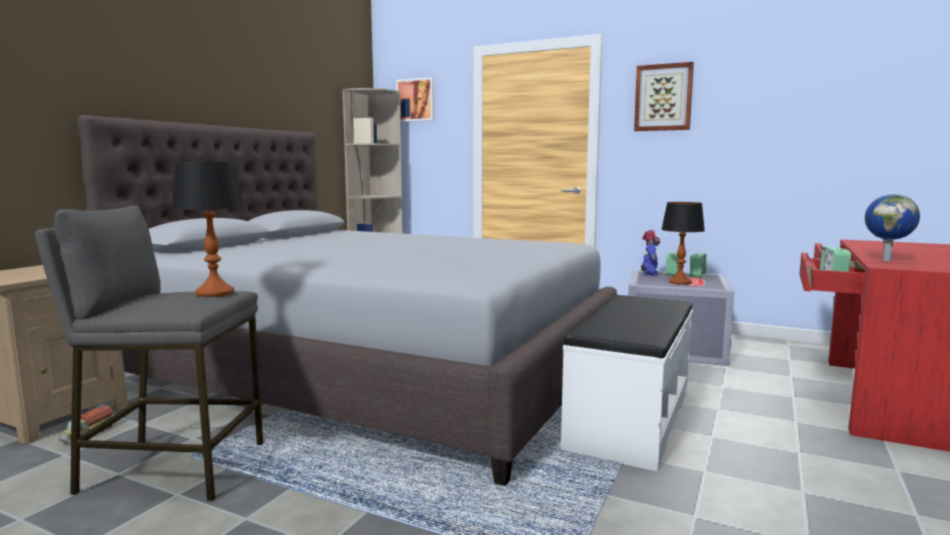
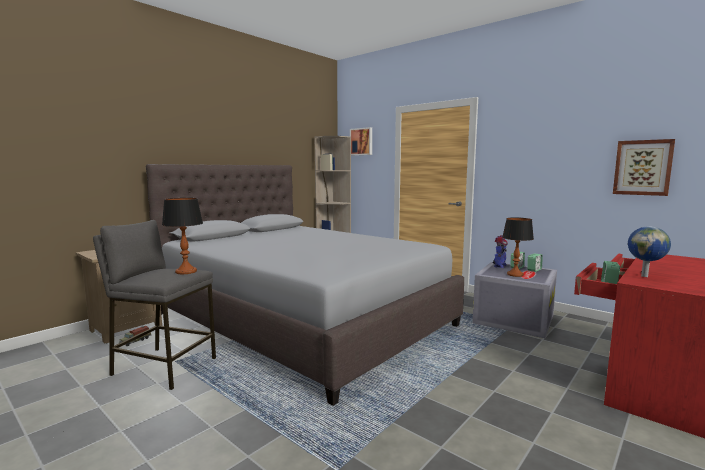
camera: 15 degrees right, 0 degrees up
white bench [561,295,693,472] -> none
picture [634,62,694,131] -> picture moved to [613,139,675,196]

